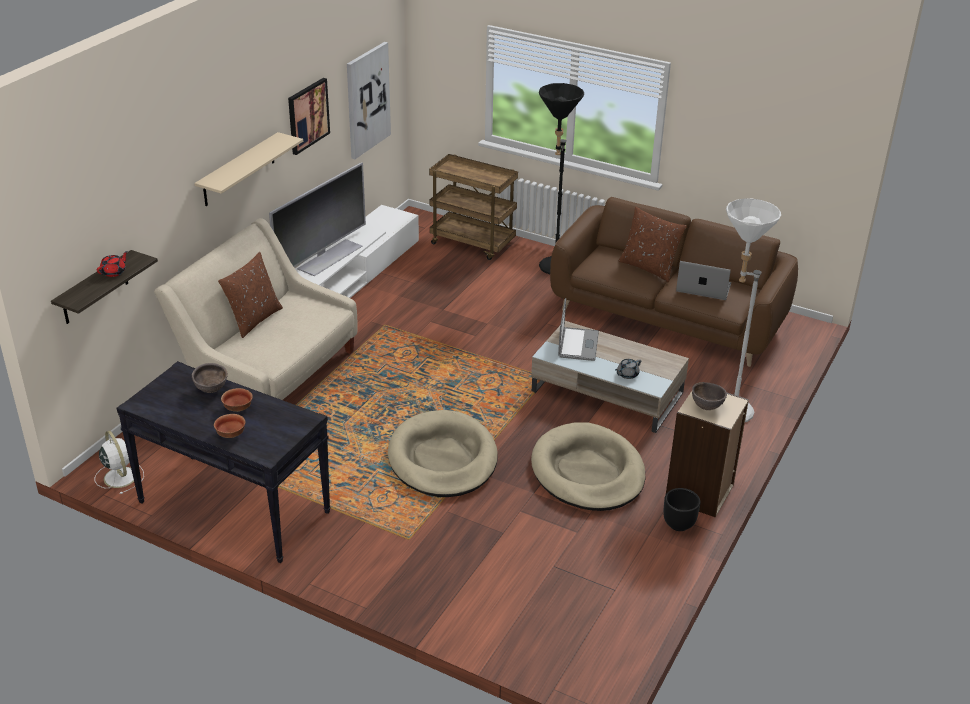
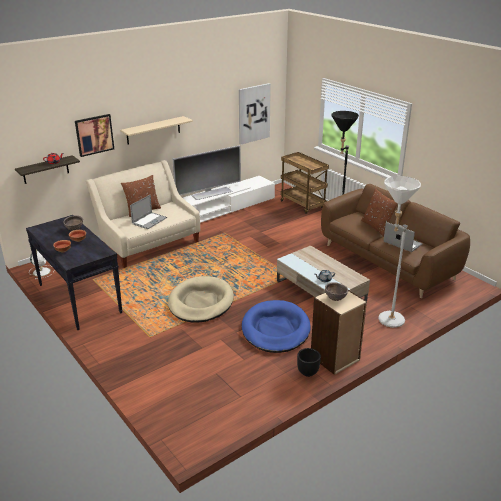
camera: 25 degrees right, 5 degrees down
picture [288,78,330,155] -> picture moved to [75,114,114,157]
beige dog bed [531,422,646,511] -> blue dog bed [242,300,310,353]
laptop [558,298,599,361] -> laptop moved to [130,195,167,229]

